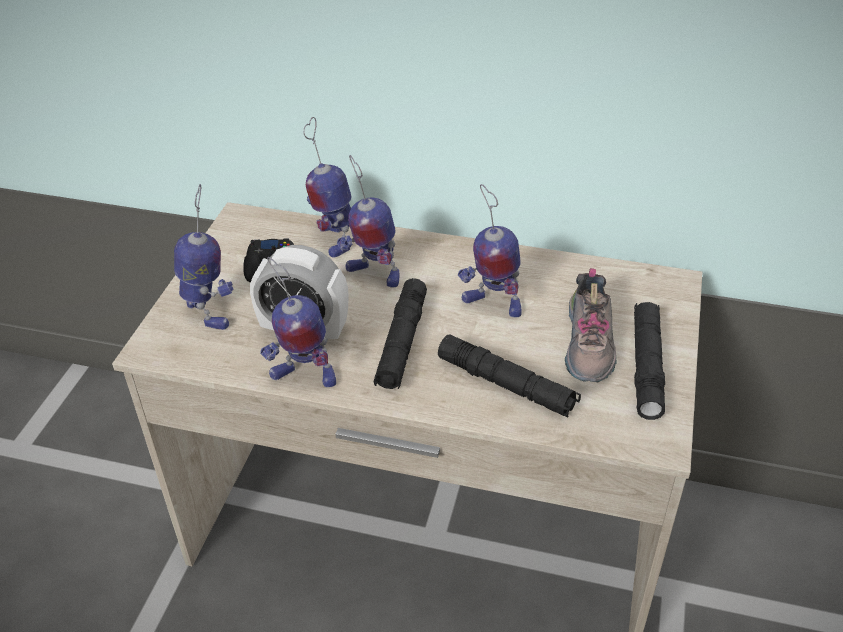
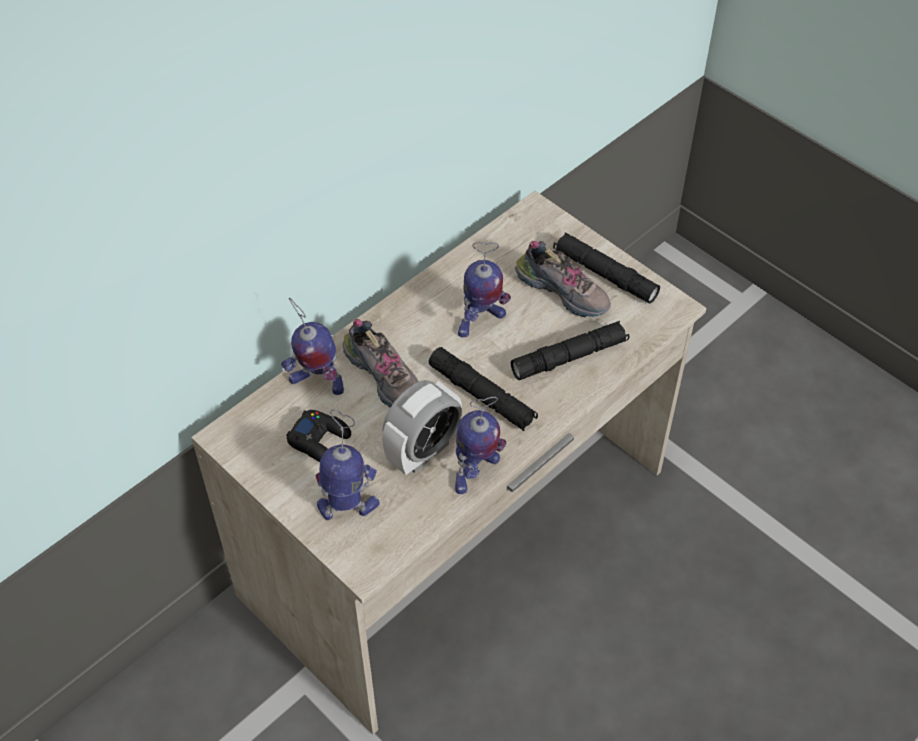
camera: 60 degrees left, 10 degrees up
toy robot [337,155,399,288] -> shoe [343,319,419,408]

